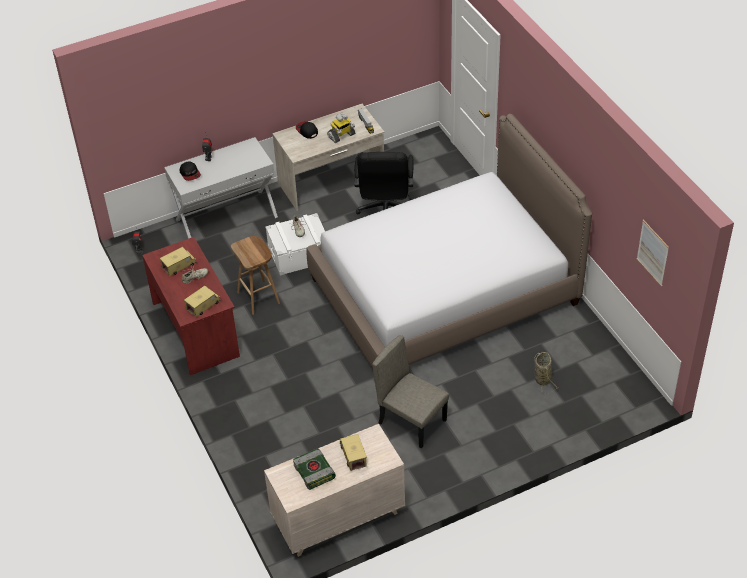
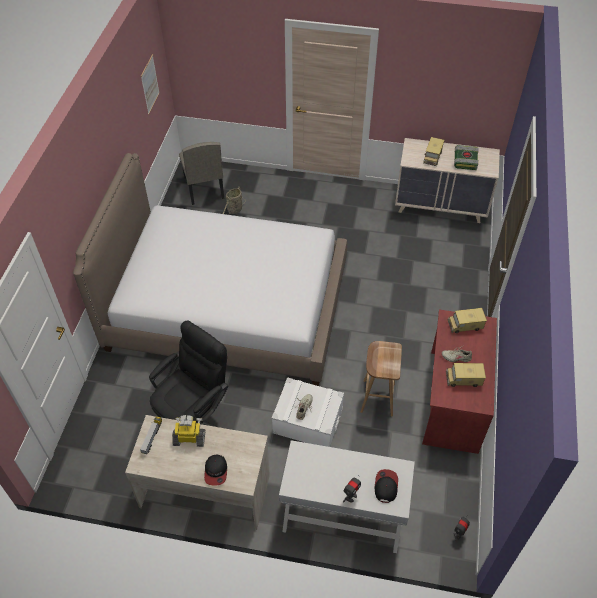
camera: 145 degrees left, 5 degrees up
beige chair [372,335,449,448] -> beige chair moved to [179,142,224,205]

